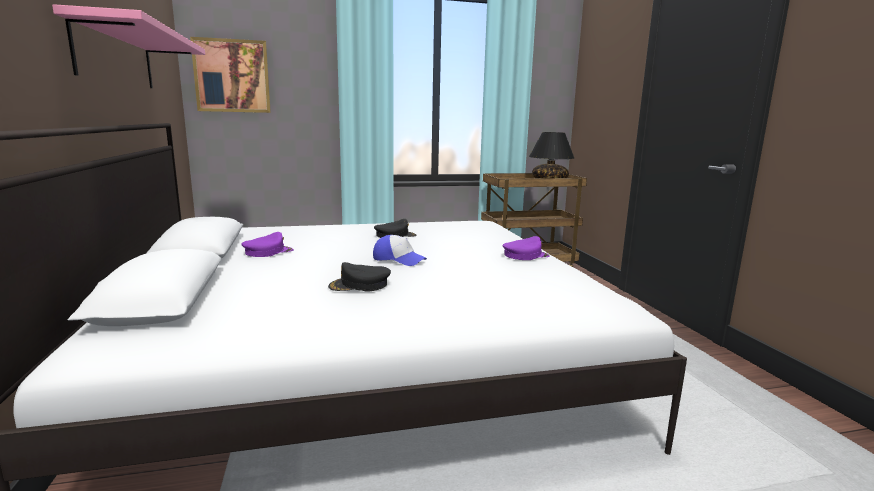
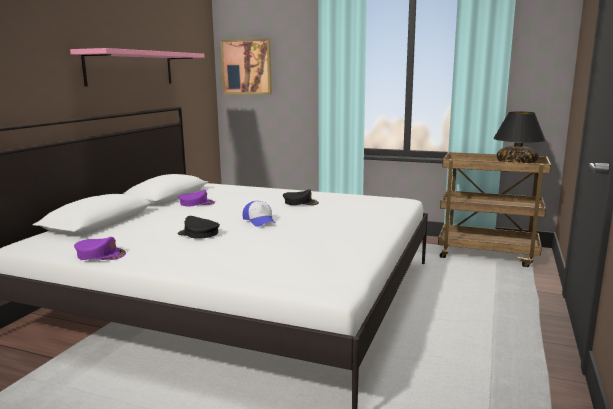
camera: 35 degrees right, 0 degrees up
purple cap [503,236,550,260] -> purple cap moved to [74,237,126,260]

